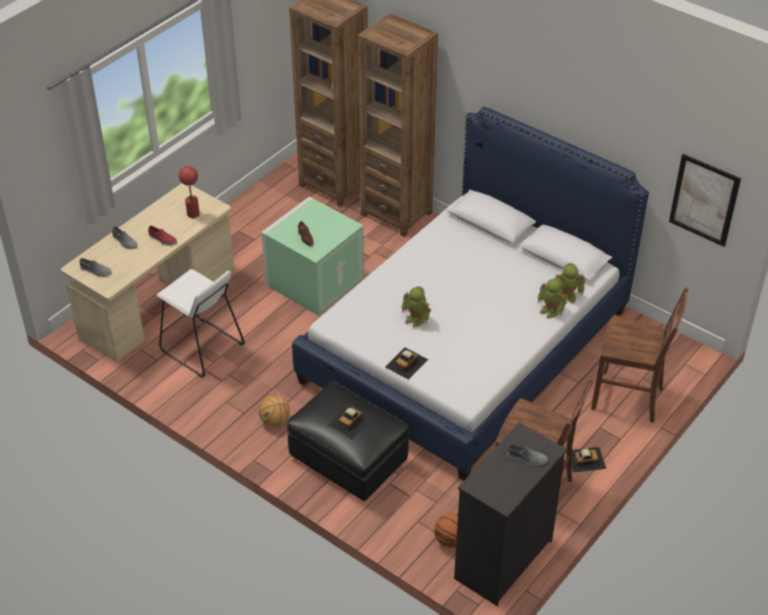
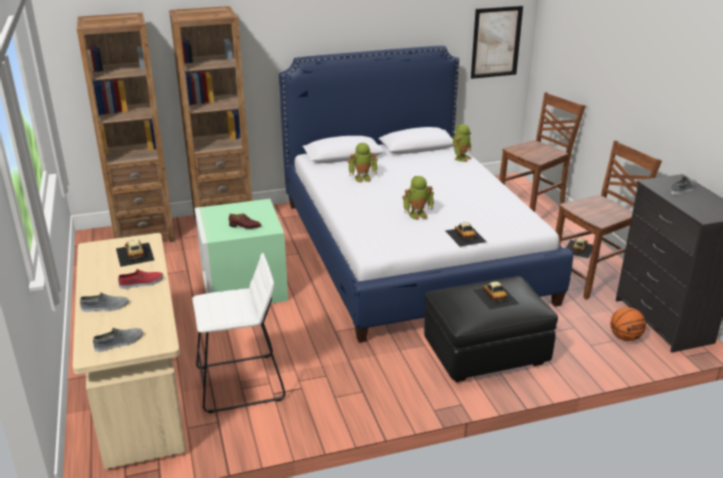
camera: 55 degrees left, 15 degrees down
red table lamp [179,166,200,218] -> toy car [116,240,154,267]
basketball [259,396,290,427] -> none
toy robot [537,278,567,319] -> toy robot moved to [348,143,378,183]

